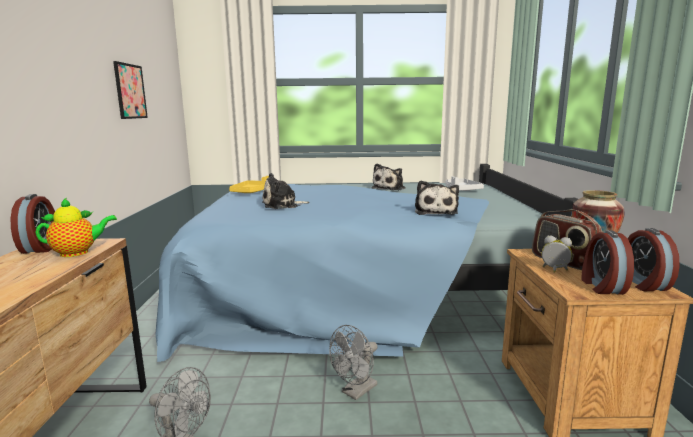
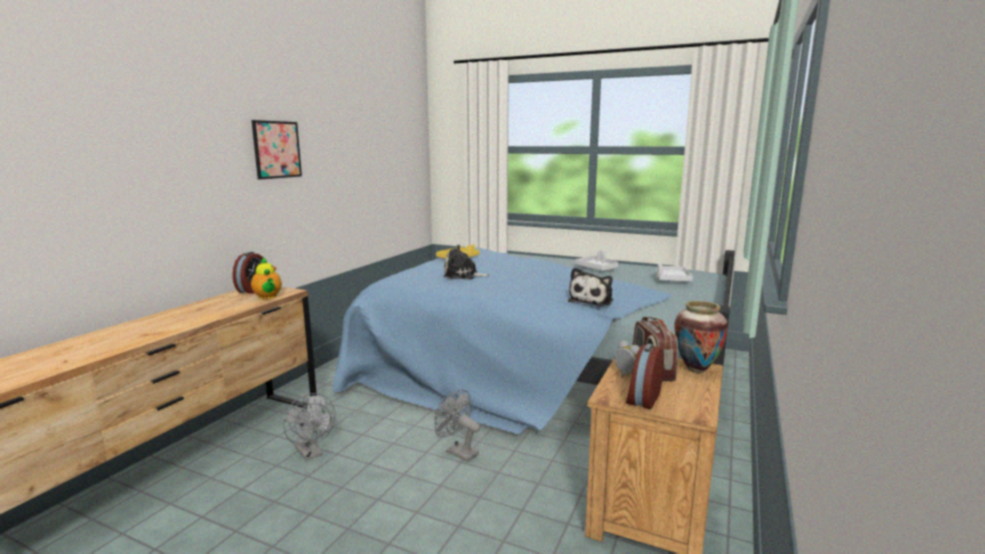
camera: 25 degrees right, 0 degrees up
teapot [35,197,117,257] -> teapot turned 60 degrees clockwise [251,257,282,299]
picture [113,61,148,119] -> picture moved to [251,120,302,179]
grey fan [329,325,377,400] -> grey fan turned 60 degrees clockwise [434,390,480,462]
plush toy [371,164,406,191] -> grey tray [575,250,618,271]
alarm clock [627,228,680,291] -> none

